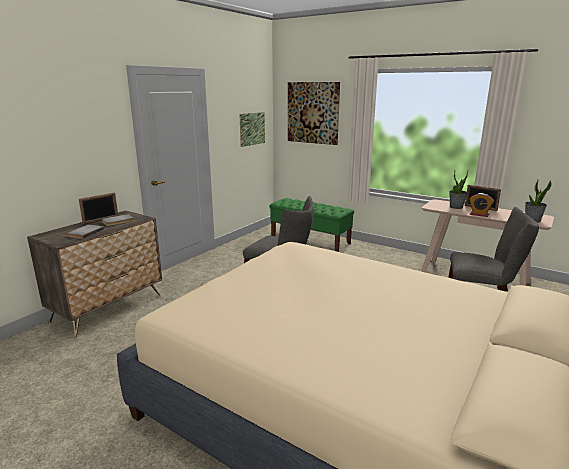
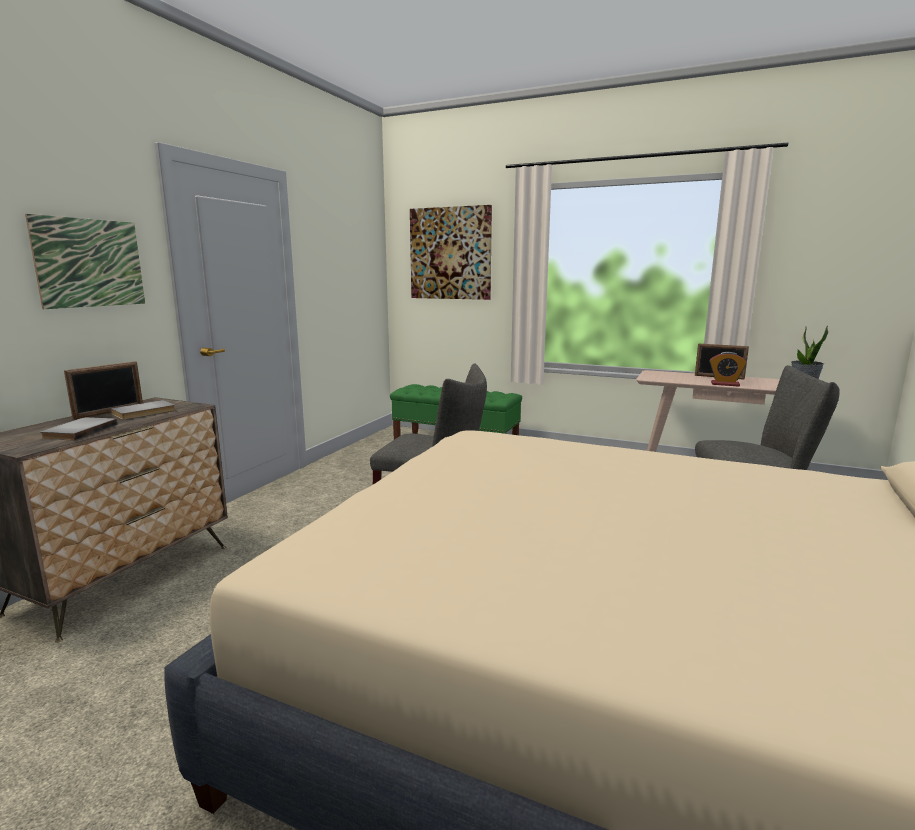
camera: 10 degrees left, 5 degrees down
picture [239,112,265,147] -> picture moved to [25,214,145,309]
potted plant [449,171,468,209] -> none

